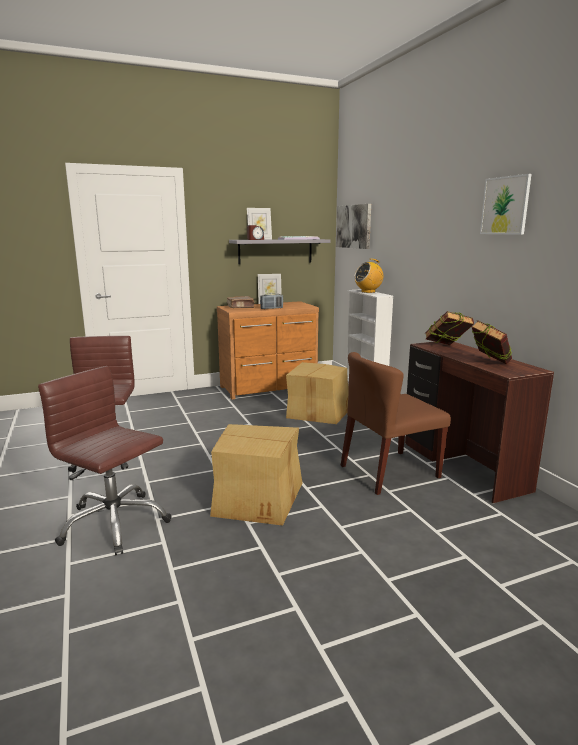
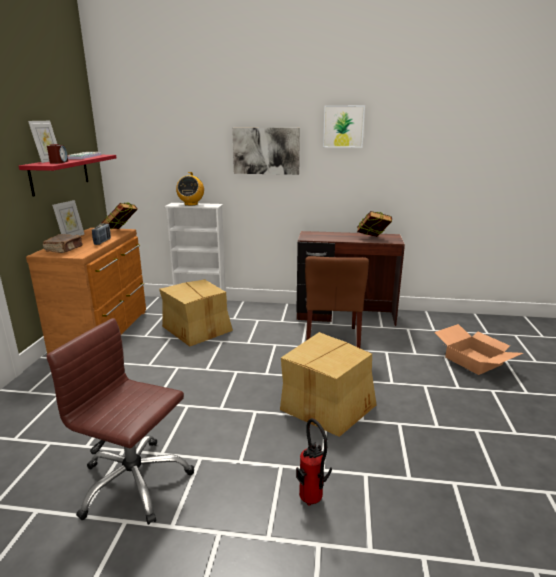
camera: 60 degrees left, 5 degrees up
brown office chair [38,366,172,555] -> fire extinguisher [296,418,332,506]
grey shelf [229,239,331,265] -> red shelf [19,155,117,197]
picture [336,204,371,249] -> picture moved to [232,128,300,175]
book [425,311,474,345] -> book moved to [101,202,138,229]
none -> cardboard box [434,324,523,375]

